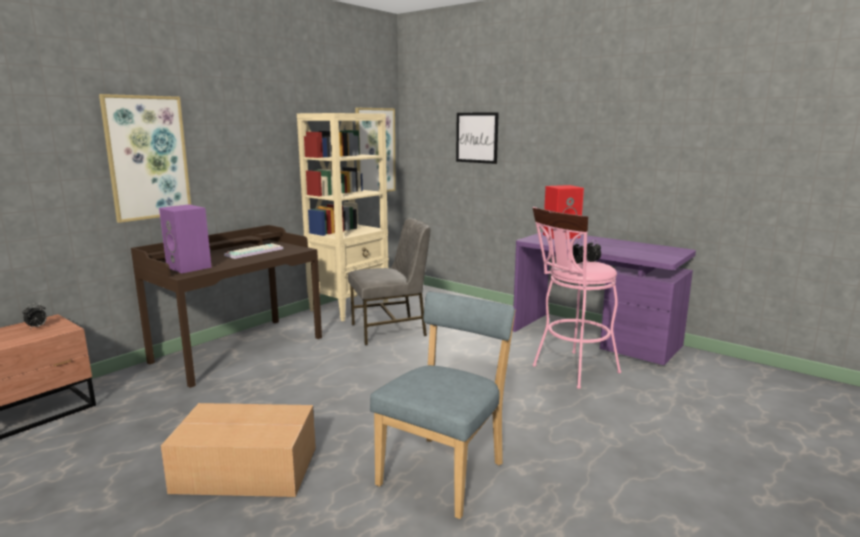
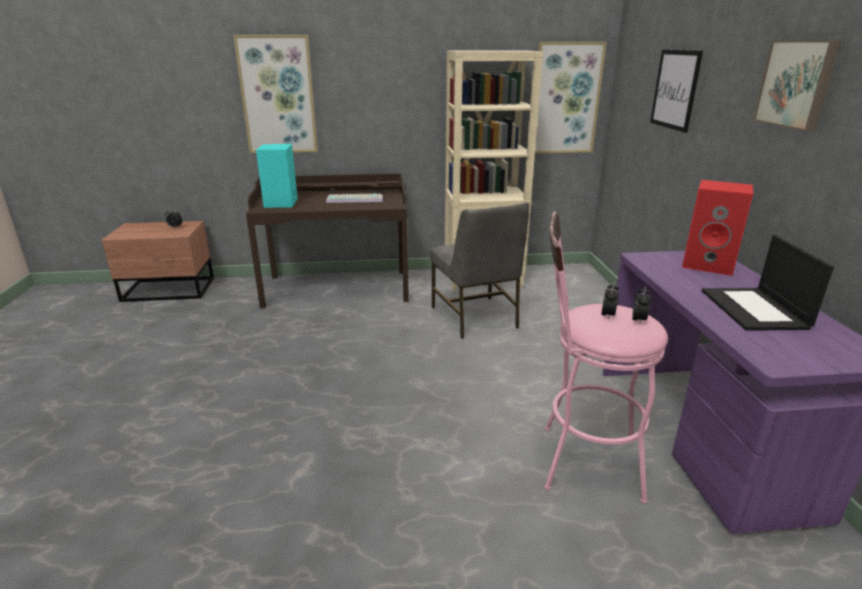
camera: 45 degrees right, 10 degrees up
purple speaker [159,204,212,273] -> turquoise speaker [256,144,298,208]
cardboard box [161,403,316,497] -> none
grey chair [348,218,430,346] -> grey chair turned 45 degrees clockwise [430,202,529,339]
blue chair [370,292,515,519] -> none
none -> laptop [702,235,834,331]
none -> picture [752,40,841,131]

